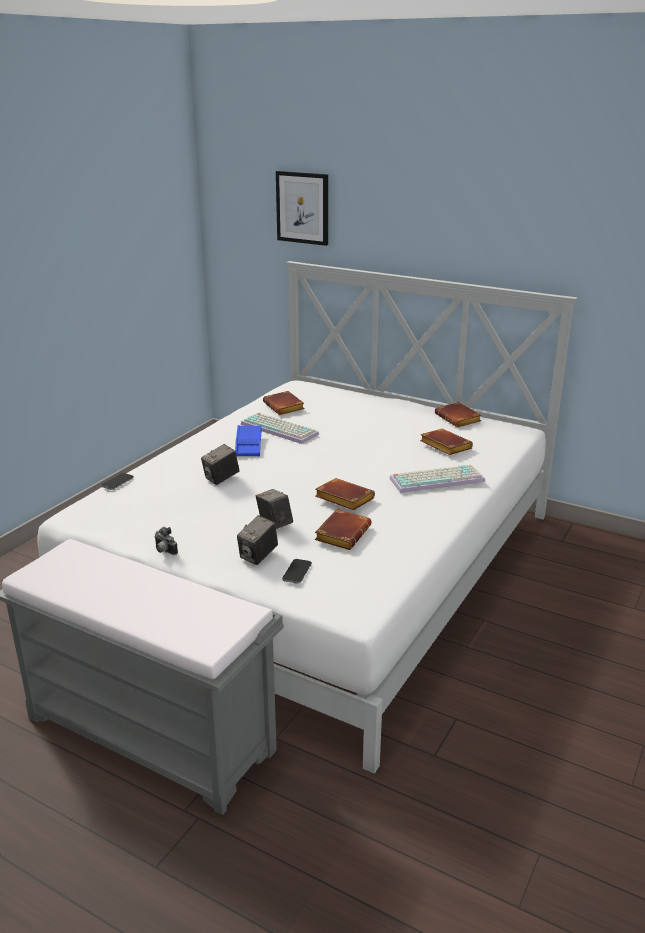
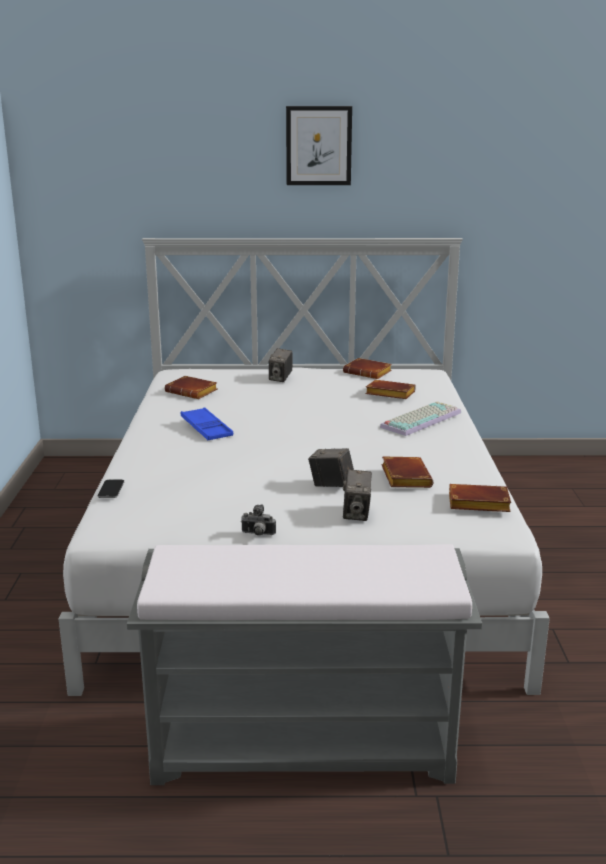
camera: 30 degrees left, 5 degrees down
camera [201,444,240,485] -> camera moved to [269,348,292,382]
keyboard [241,413,319,444] -> none
picture [276,171,328,246] -> picture moved to [286,106,352,185]
phone [282,559,312,584] -> none
brown book [315,478,375,510] -> brown book moved to [449,484,511,512]

